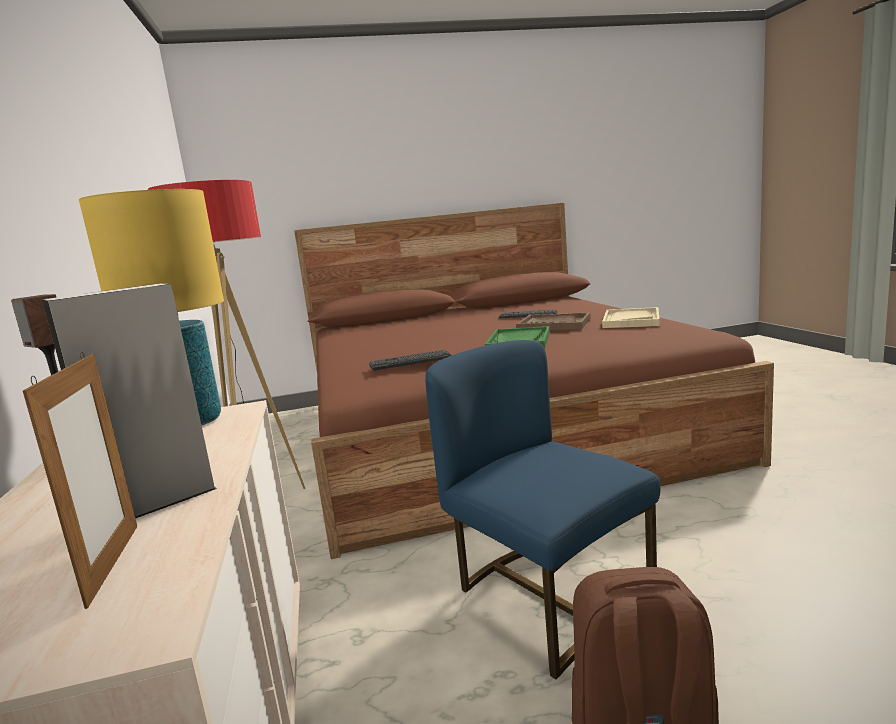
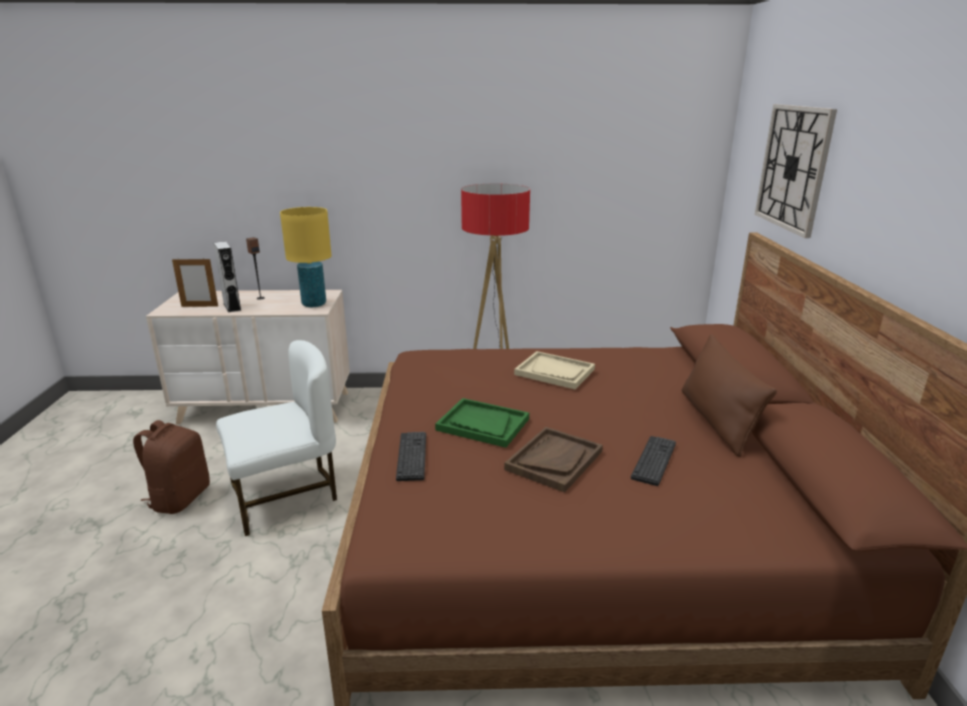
camera: 100 degrees right, 10 degrees up
keyboard [369,350,452,371] -> keyboard moved to [396,432,426,481]
blue chair [425,340,661,679] -> white chair [216,340,337,536]
beige tray [602,307,660,328] -> beige tray moved to [514,351,595,389]
none -> brown pillow [681,334,777,457]
none -> wall clock [755,104,837,238]

